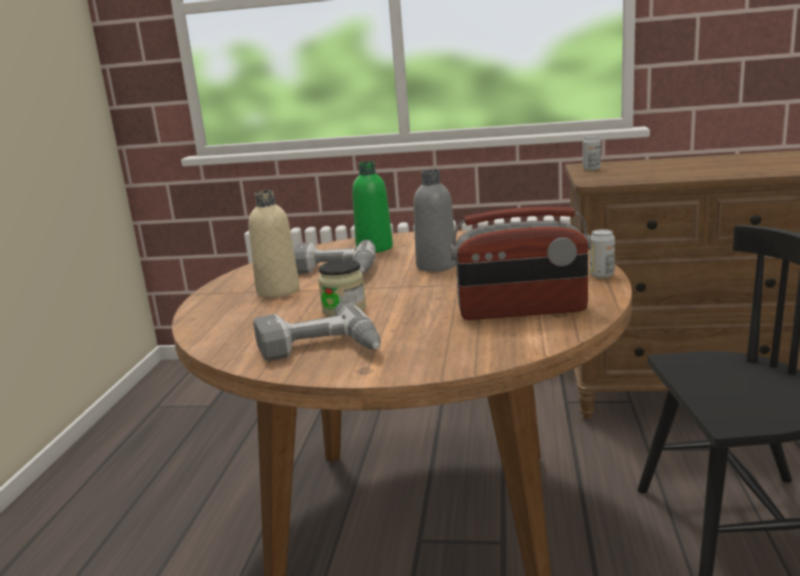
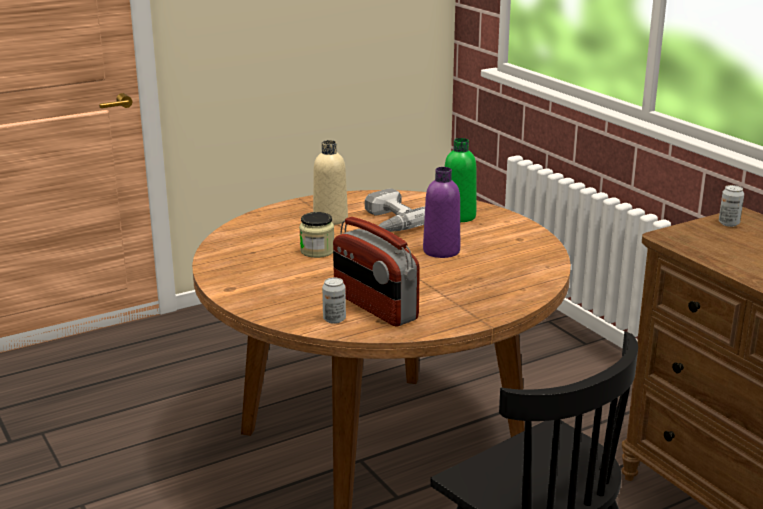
camera: 50 degrees right, 5 degrees up
power drill [253,301,381,361] -> none
grey bottle [413,169,456,272] -> purple bottle [423,167,460,258]
can [589,229,615,278] -> can moved to [322,278,346,324]

